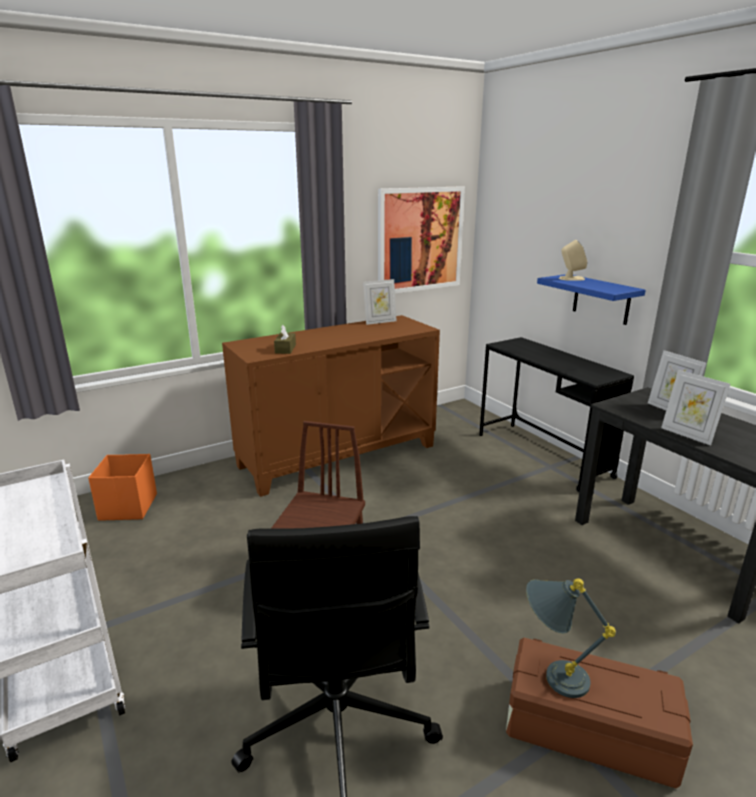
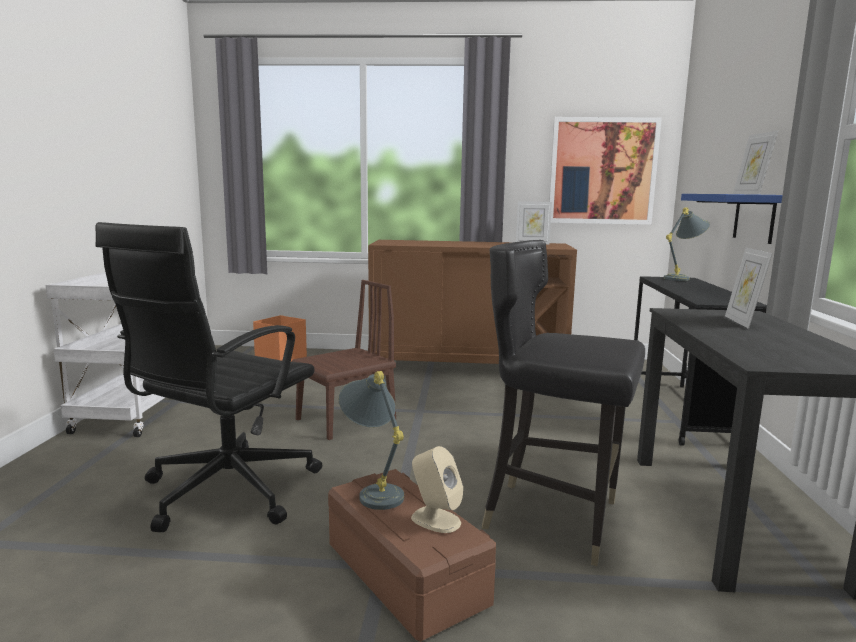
camera: 35 degrees right, 10 degrees down
brown tissue box [274,325,296,354] -> none
beige speaker [559,240,587,281] -> beige speaker moved to [411,446,463,533]
picture frame [661,370,730,446] -> picture frame moved to [733,131,778,194]
none -> black chair [482,240,645,566]
none -> grey table lamp [664,208,710,281]

